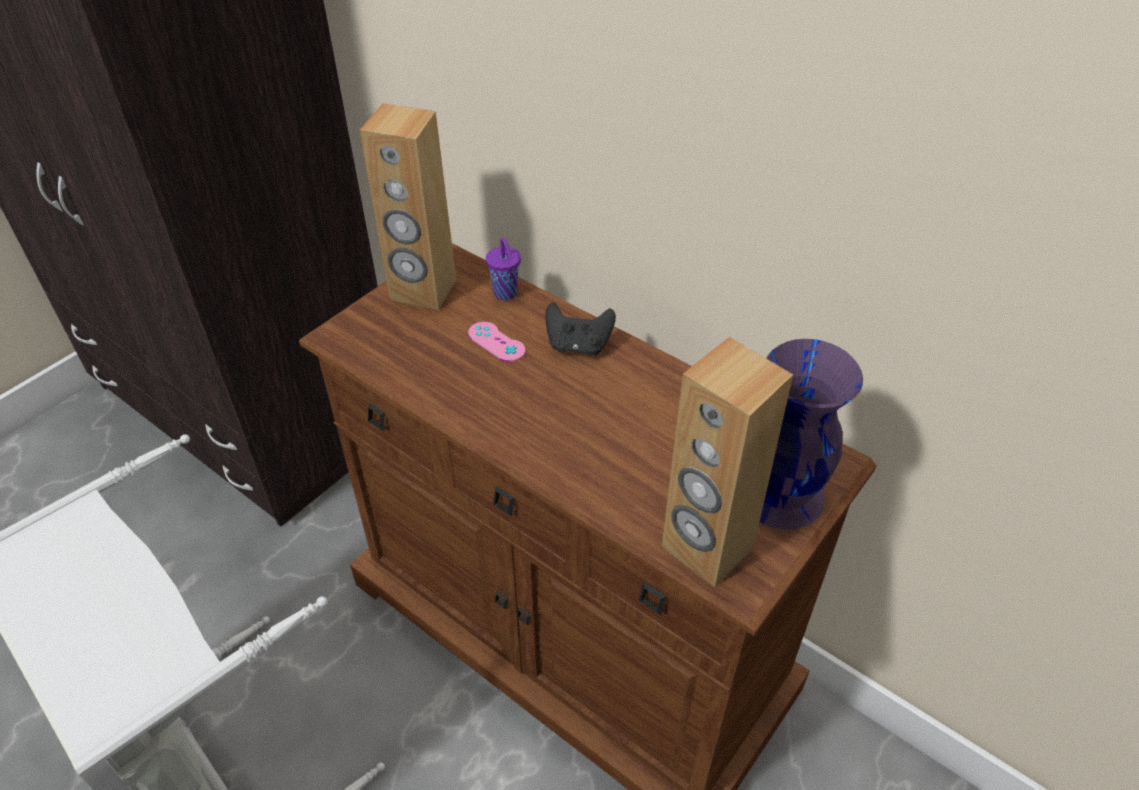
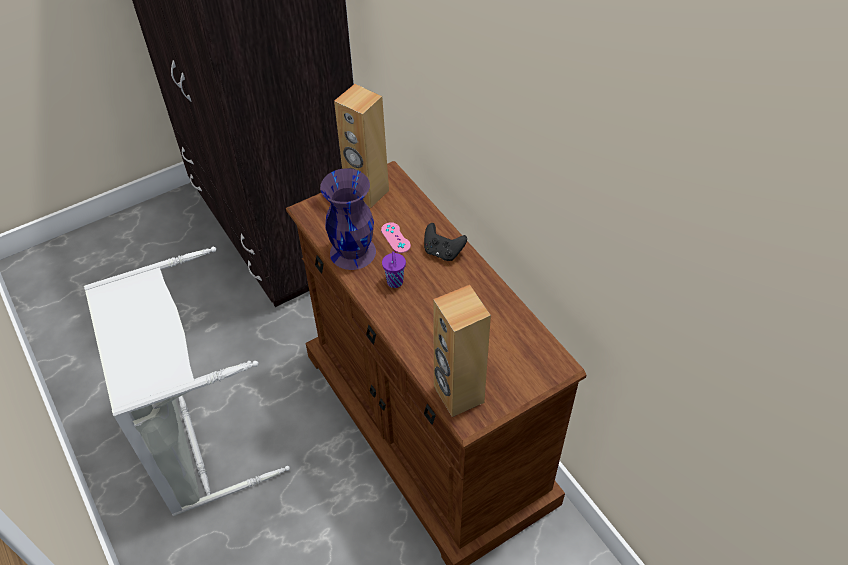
camera: 20 degrees right, 5 degrees up
purple cup [486,237,521,300] -> purple cup moved to [382,251,406,288]
purple vase [760,339,863,530] -> purple vase moved to [320,168,376,270]

